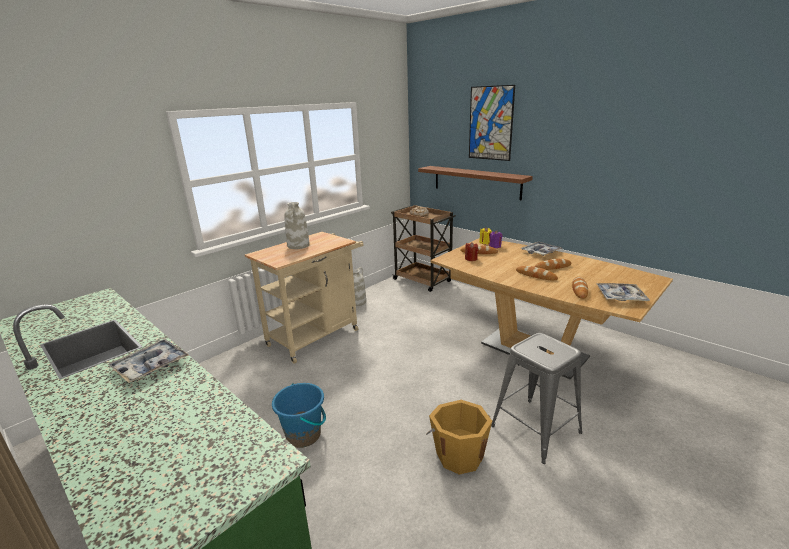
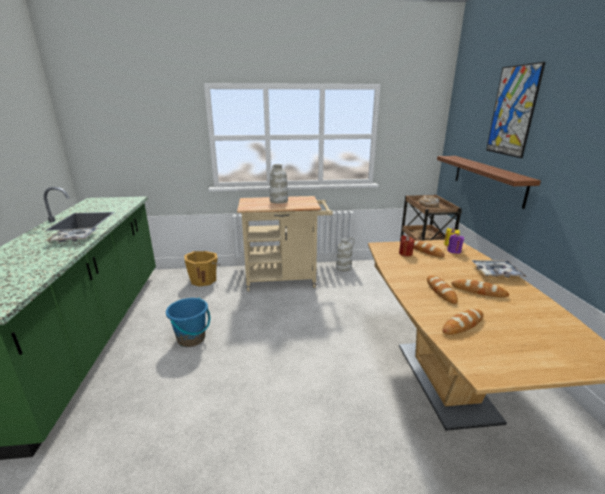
camera: 40 degrees right, 0 degrees up
orange bucket [426,400,492,475] -> orange bucket moved to [184,251,220,287]
grey stool [491,333,582,464] -> none
tray [596,283,650,301] -> none

